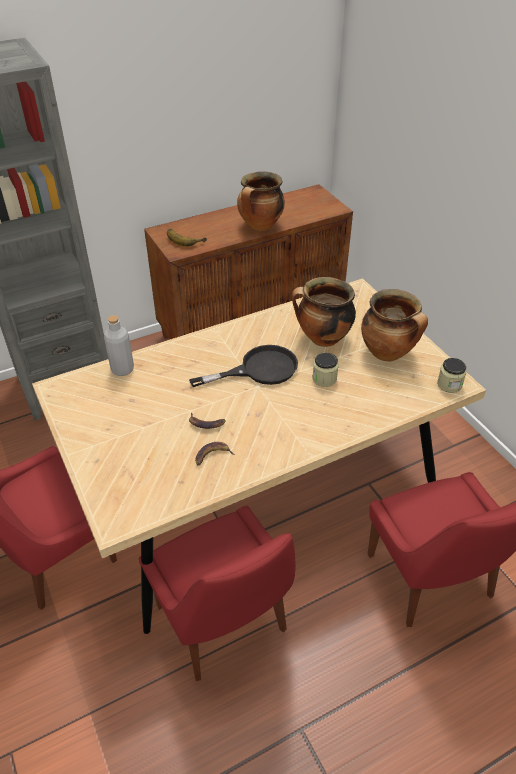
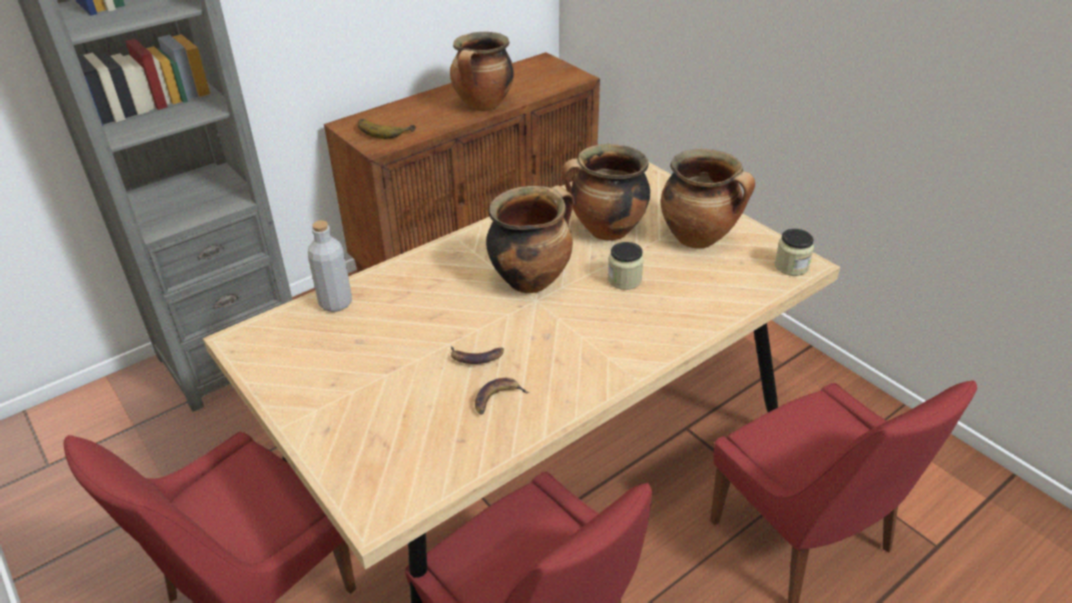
camera: 10 degrees left, 5 degrees down
black frying pan [189,345,298,387] -> cooking pot [486,185,574,293]

